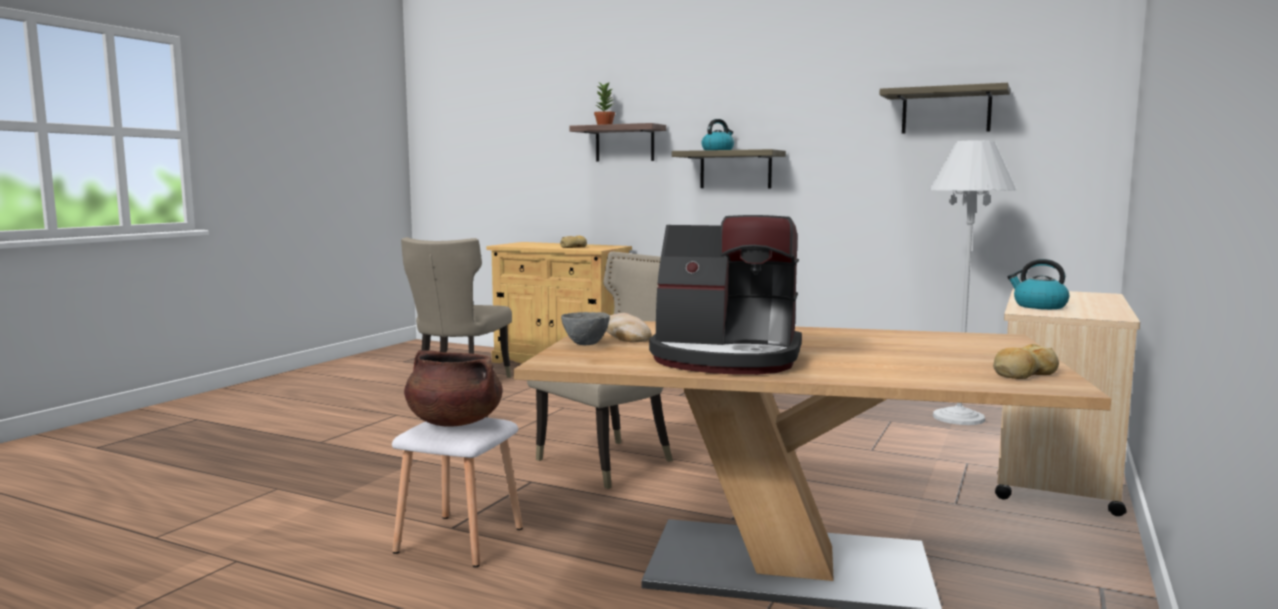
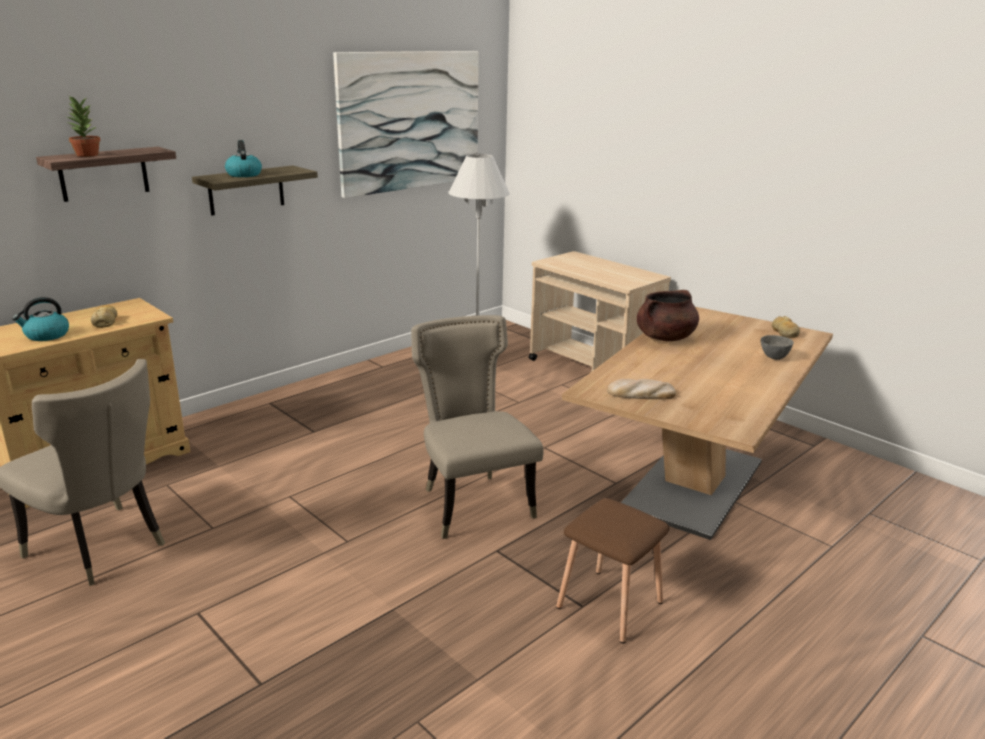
camera: 70 degrees left, 15 degrees up
white stool [392,417,523,567] -> brown stool [556,498,670,643]
brown cooking pot [404,350,502,427] -> brown cooking pot moved to [637,290,699,341]
grey bowl [561,312,610,345] -> grey bowl moved to [761,335,794,360]
coffee machine [649,215,802,375] -> none
shelf [879,83,1010,134] -> picture [333,51,479,198]
kettle [1007,259,1069,309] -> kettle moved to [12,297,69,341]

